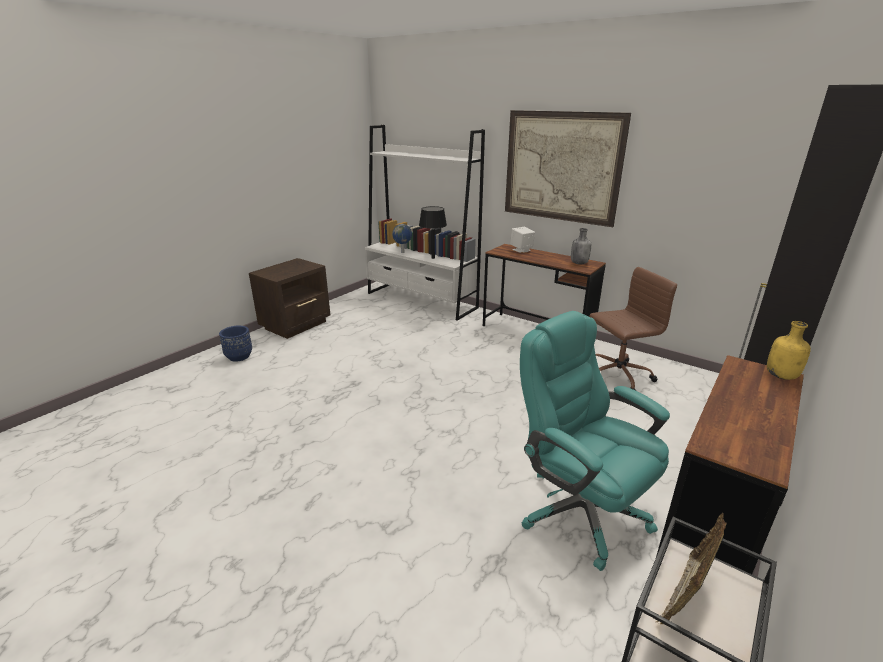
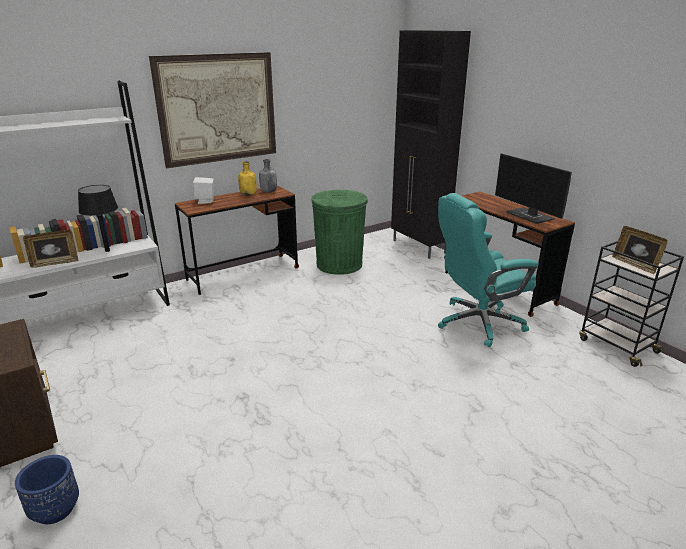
camera: 70 degrees left, 0 degrees up
globe [392,224,412,253] -> picture frame [23,230,78,268]
brown office chair [589,267,677,391] -> green trash can [311,190,368,275]
yellow bottle [767,321,811,380] -> yellow bottle moved to [238,161,257,196]
none -> monitor [495,153,572,224]

